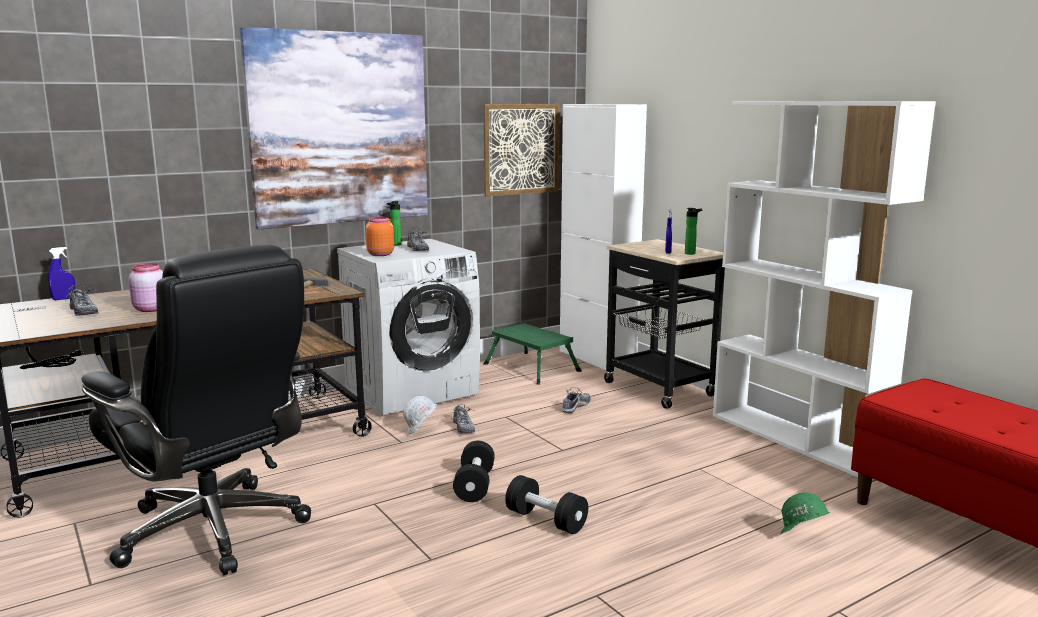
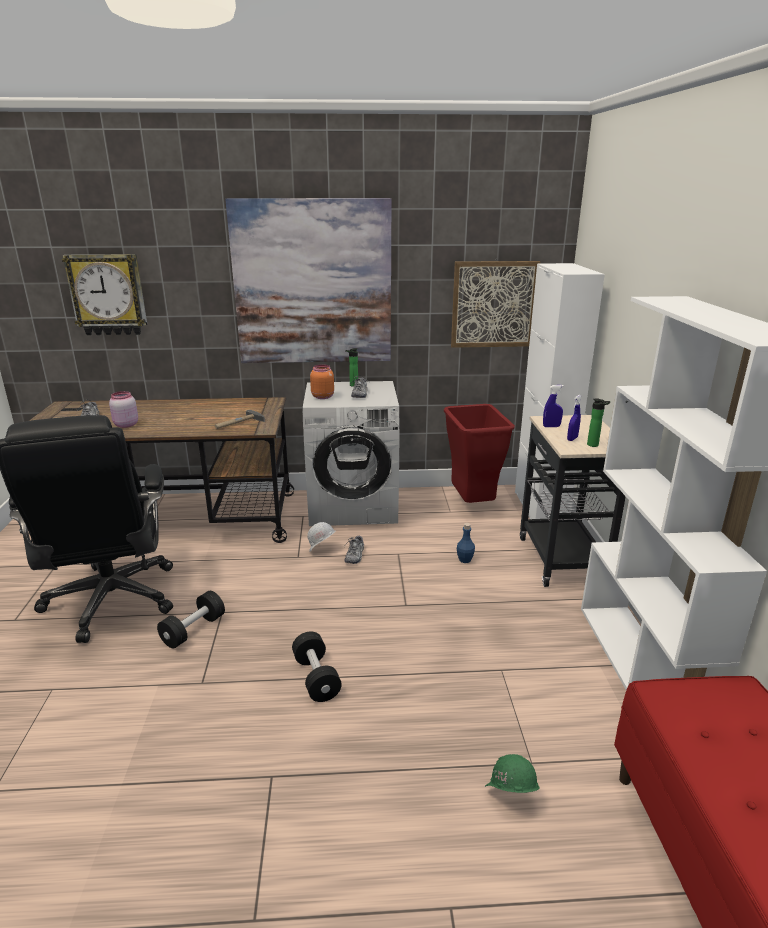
camera: 30 degrees right, 10 degrees up
blue spray bottle [48,247,76,300] -> blue spray bottle moved to [543,385,564,427]
black dumbbell [453,441,495,502] -> black dumbbell moved to [157,591,225,649]
green step ladder [483,323,582,385] -> red trash can [444,404,515,503]
shoe [562,387,591,413] -> blue bottle [457,523,475,563]
none -> wall clock [62,254,147,335]

